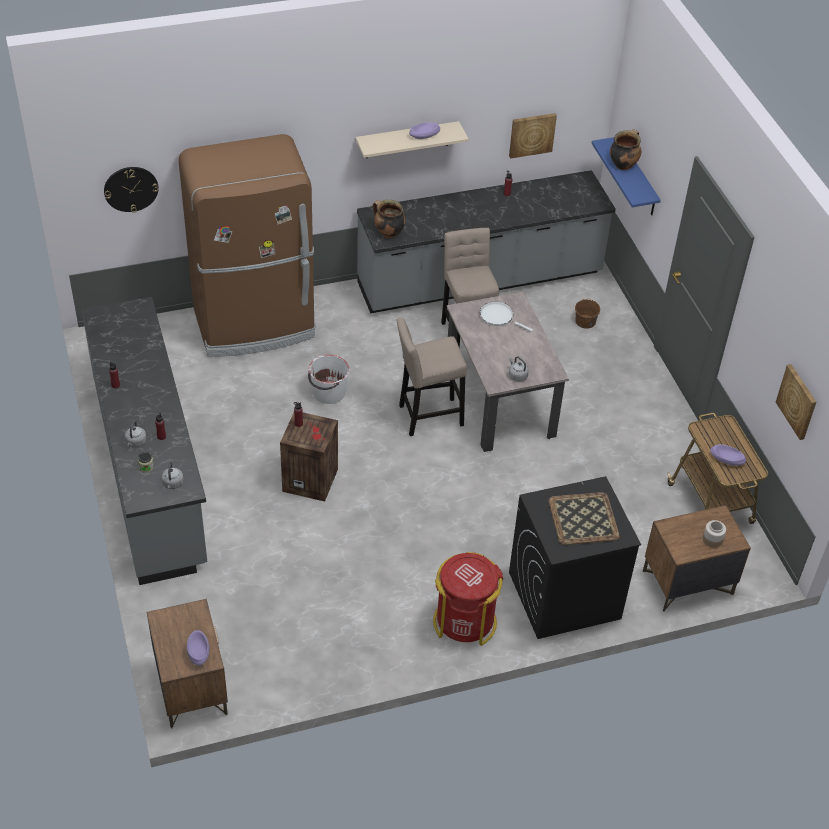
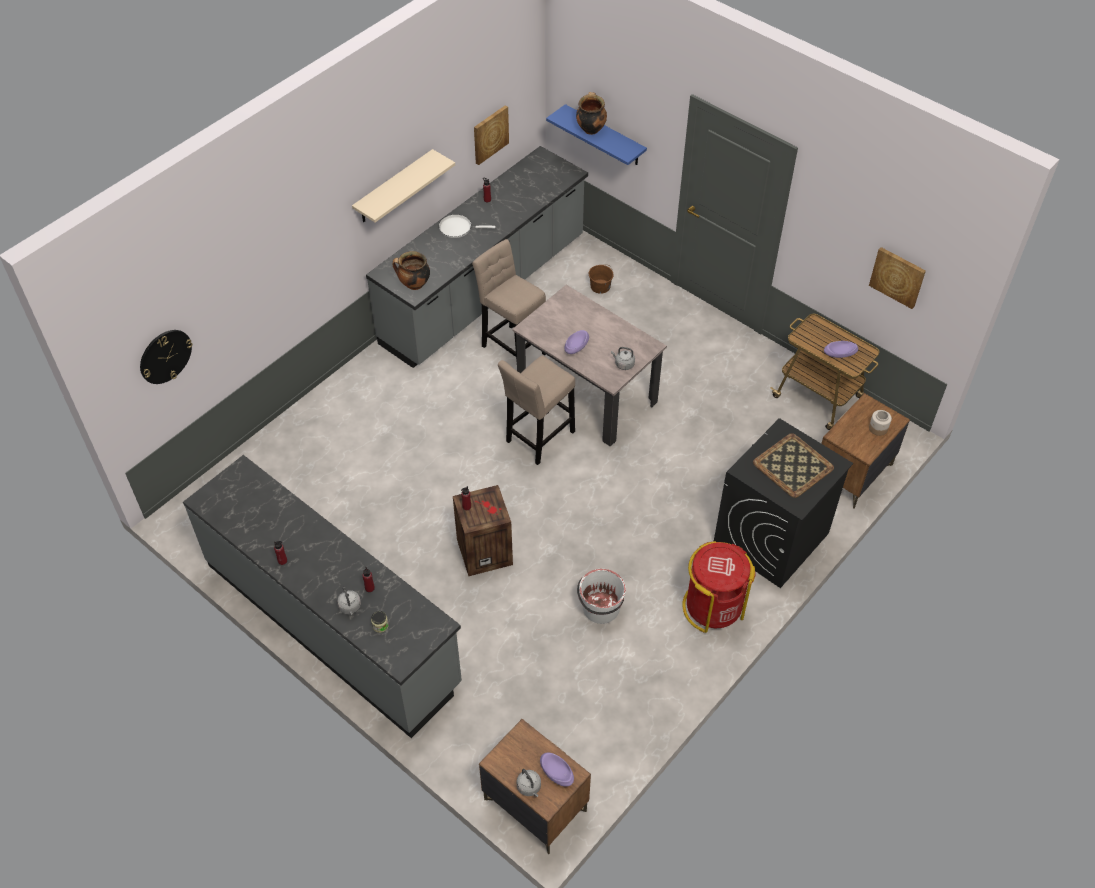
camera: 30 degrees left, 5 degrees up
grey kettle [161,462,184,489] -> grey kettle moved to [517,769,541,797]
brown fridge [178,134,316,357] -> none
white bucket [308,355,350,404] -> white bucket moved to [577,569,626,624]
purple bowl [409,123,440,139] -> purple bowl moved to [565,330,589,354]
white frying pan [480,302,533,332] -> white frying pan moved to [439,214,495,238]

